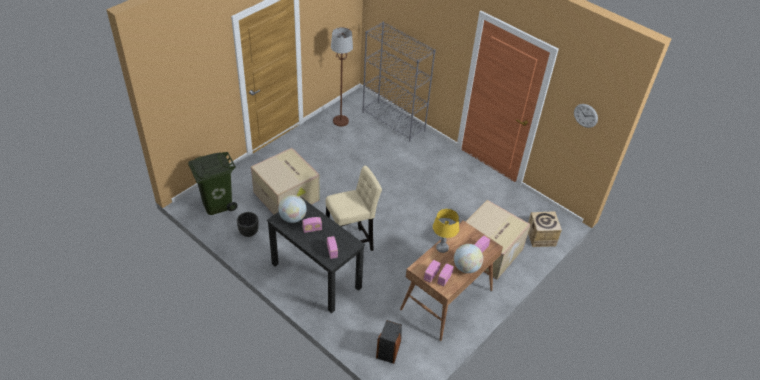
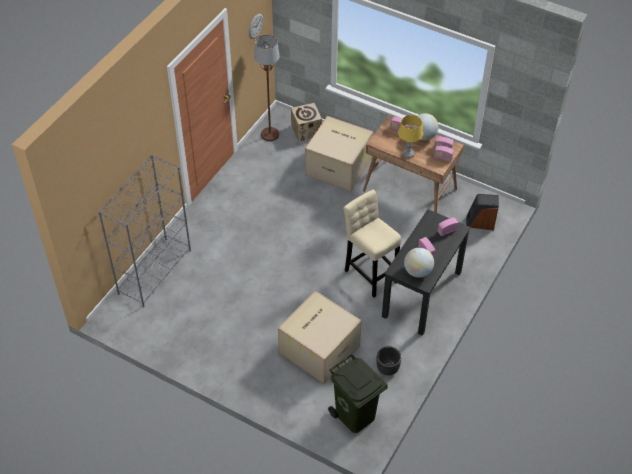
camera: 100 degrees left, 5 degrees up
brown floor lamp [331,27,353,127] -> brown floor lamp moved to [254,35,279,141]

